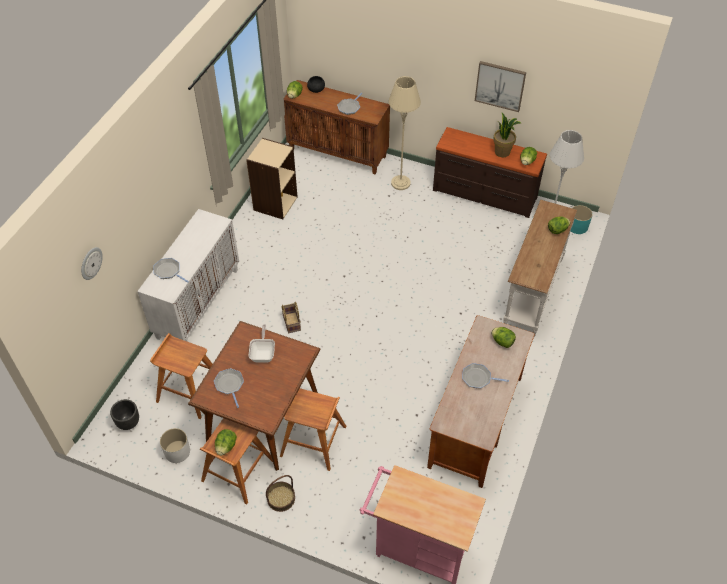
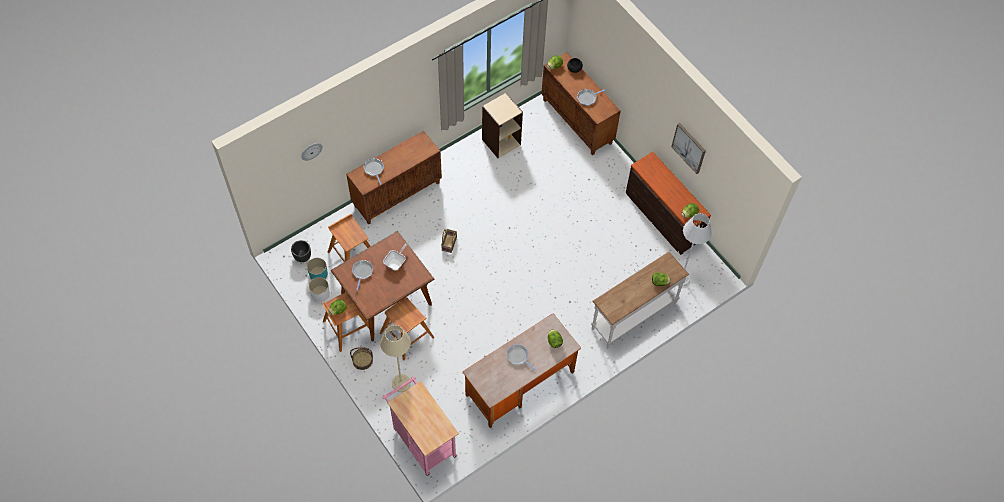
camera: 30 degrees right, 10 degrees up
white cabinet [137,209,239,341] -> brown cabinet [346,130,442,225]
beige floor lamp [388,76,421,190] -> beige floor lamp moved to [380,325,411,392]
potted plant [493,113,521,157] -> none
turquoise planter [571,205,593,234] -> turquoise planter moved to [307,258,328,280]

